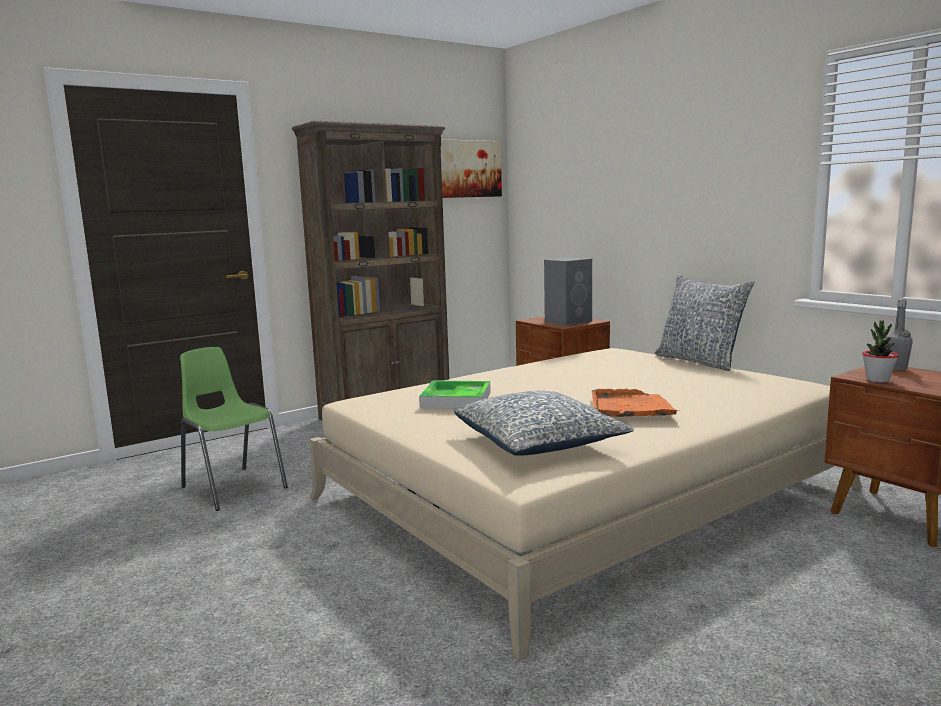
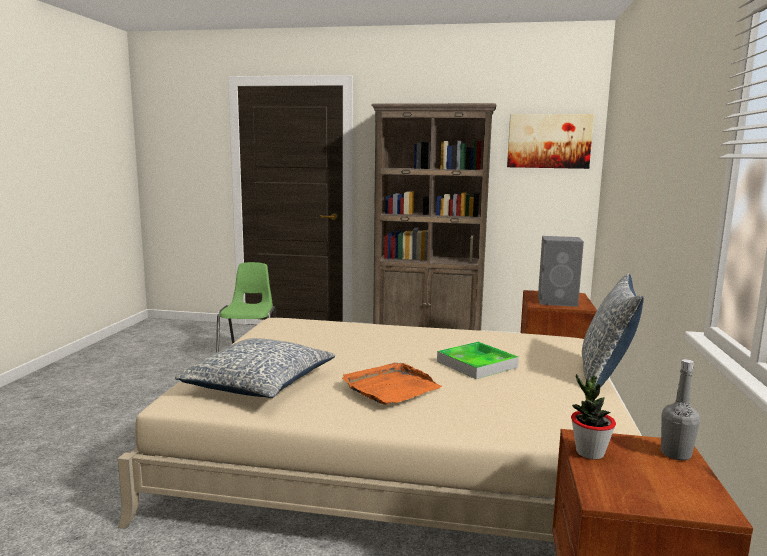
camera: 45 degrees right, 0 degrees up
tray [419,380,491,409] -> tray moved to [437,342,519,379]

